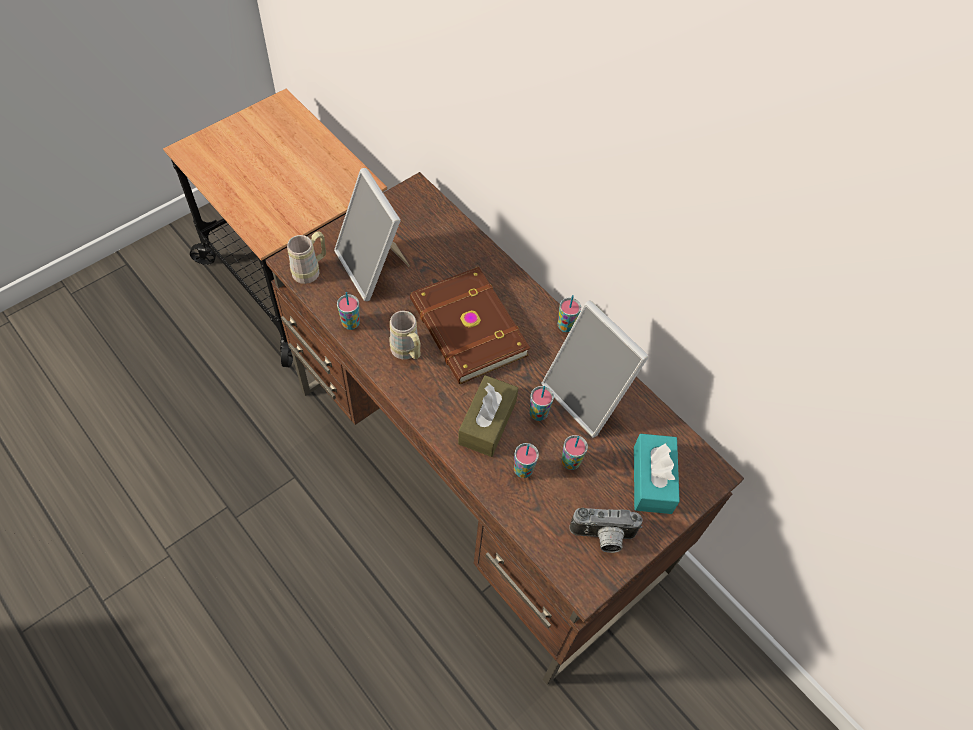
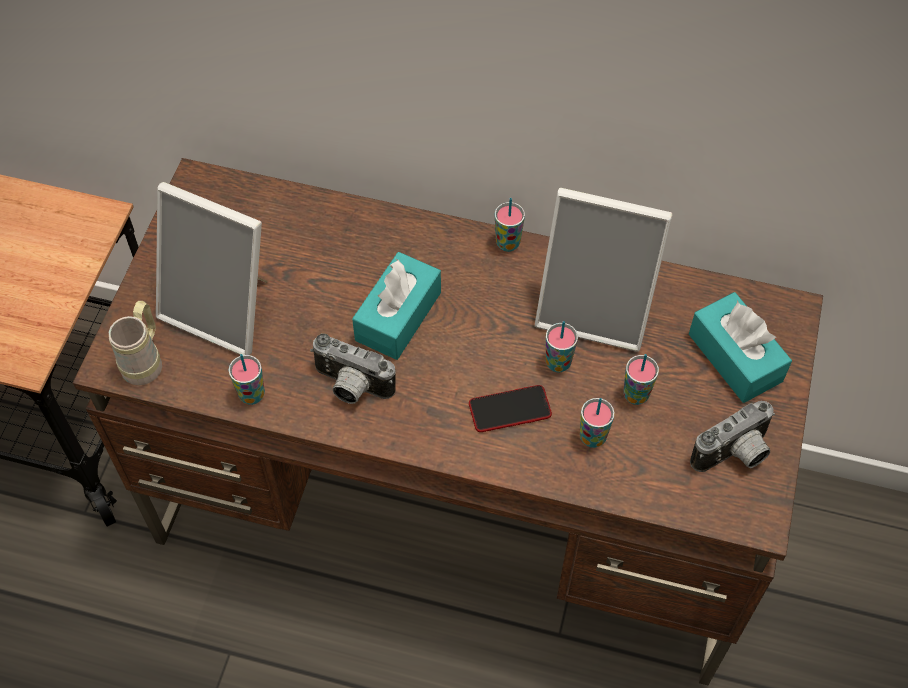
camera: 30 degrees left, 0 degrees up
beige mug [389,311,421,360] -> camera [310,333,396,404]
brown book [410,267,530,384] -> turquoise tissue box [352,252,441,360]
brown tissue box [458,375,518,457] -> phone [469,385,552,432]

